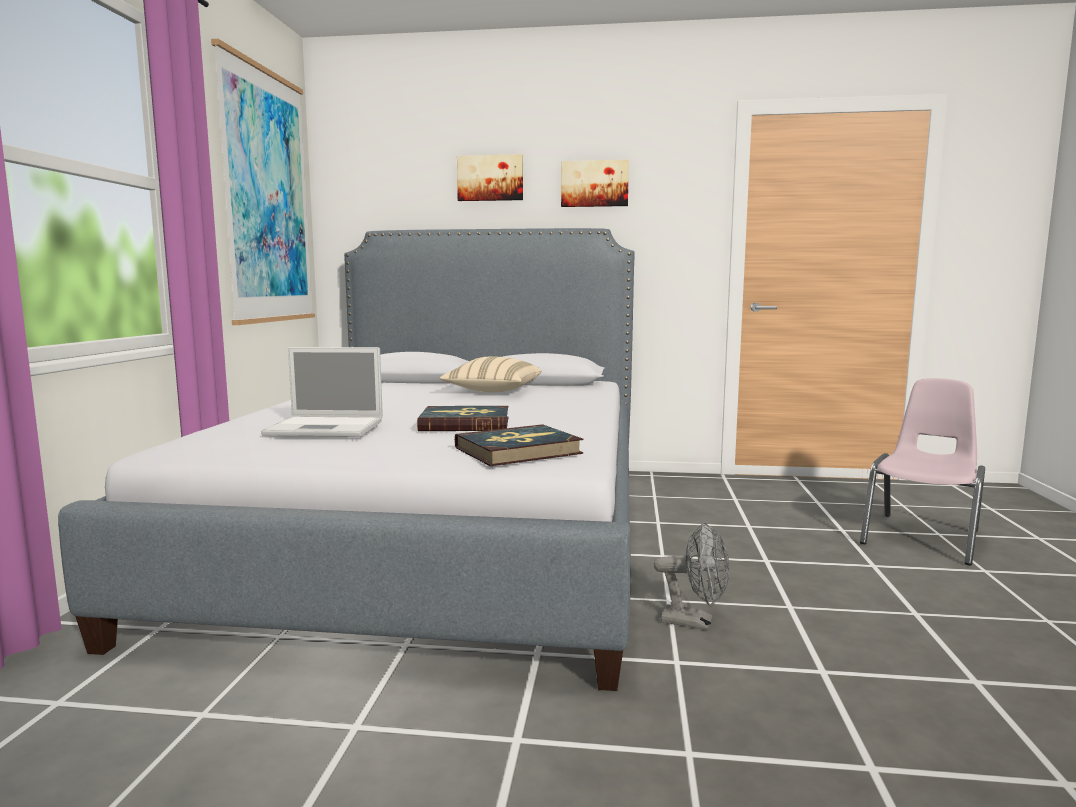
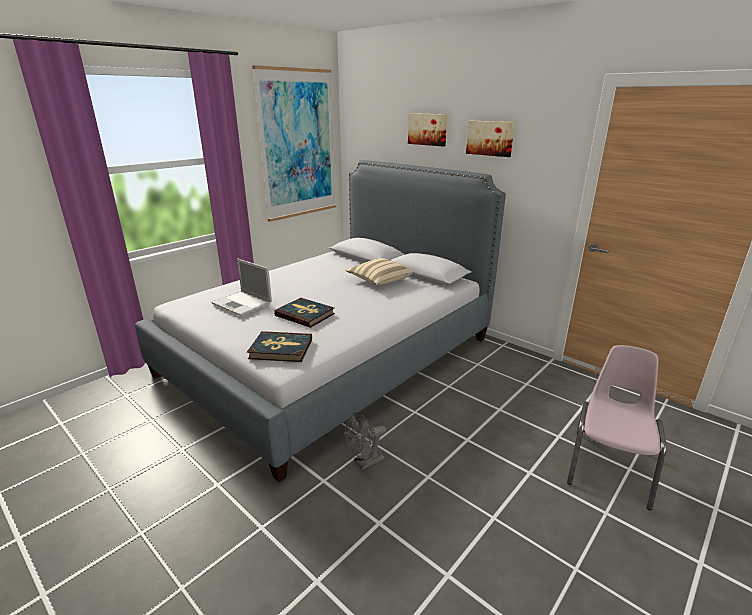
camera: 35 degrees right, 15 degrees up
grey fan [654,522,730,630] -> grey fan turned 90 degrees clockwise [345,412,386,470]
pink chair [860,378,985,565] -> pink chair turned 45 degrees counterclockwise [567,345,667,510]

